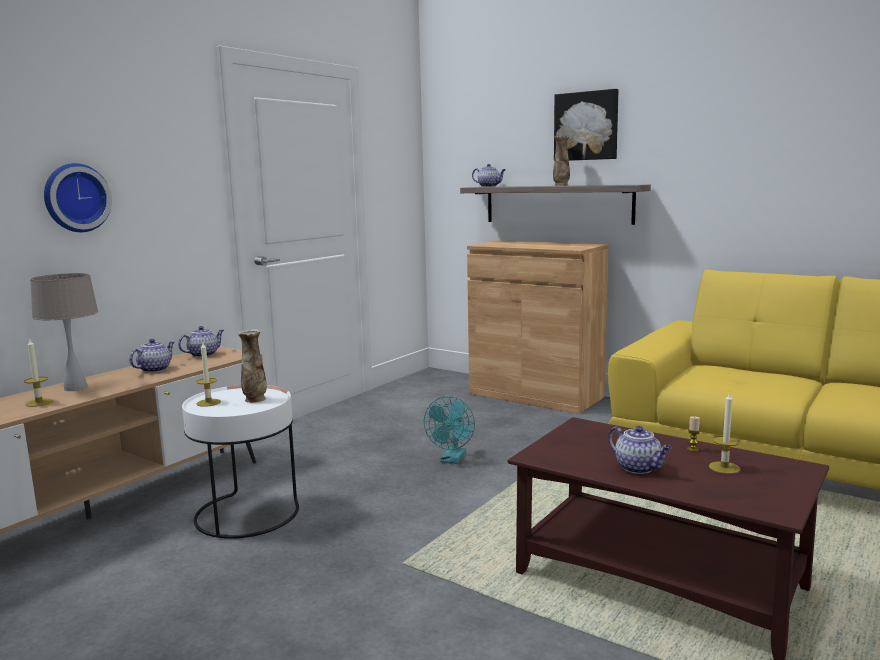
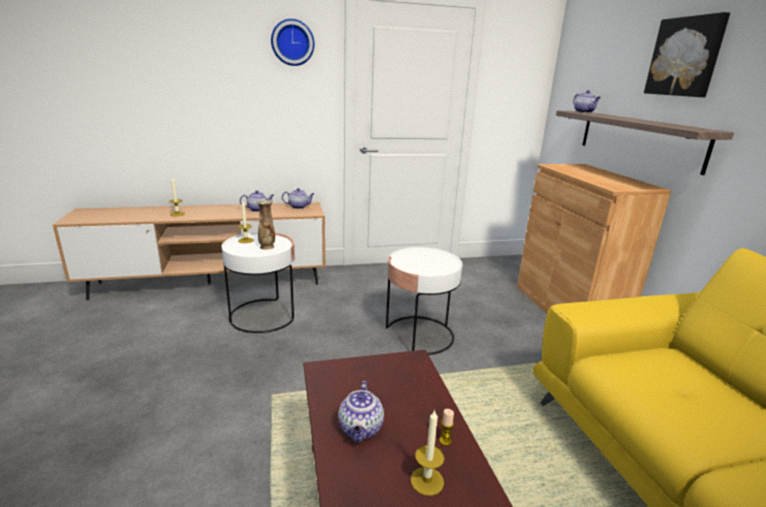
camera: 40 degrees right, 10 degrees up
beige table lamp [30,273,98,391] -> none
wall clock [44,163,112,232] -> wall clock moved to [271,19,314,66]
turquoise fan [424,396,475,464] -> white side table [386,247,462,355]
vase [553,136,570,186] -> none

